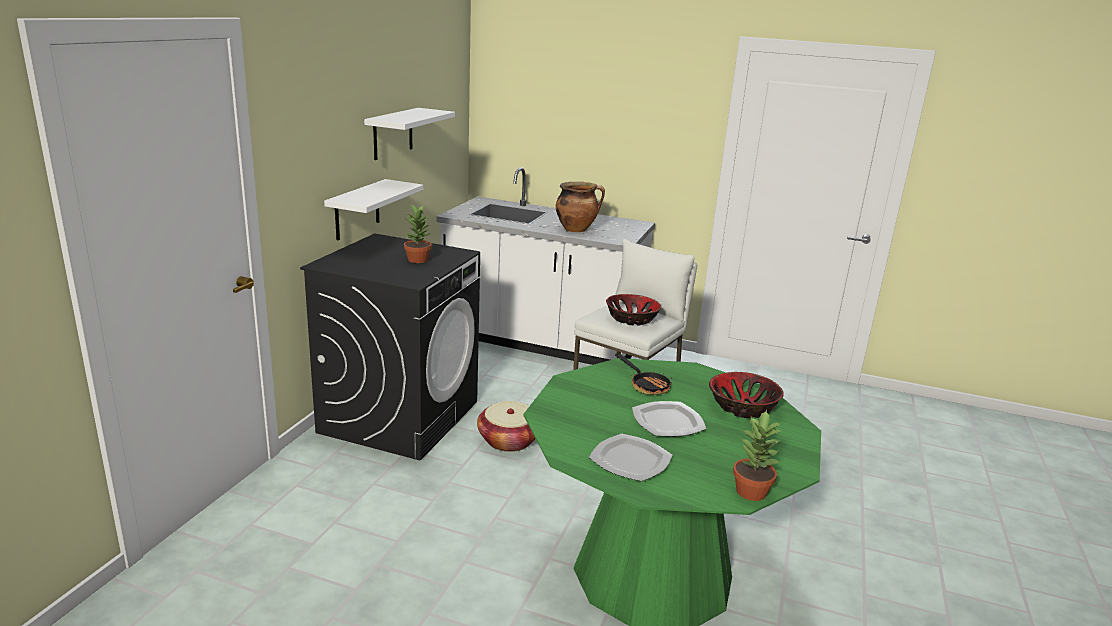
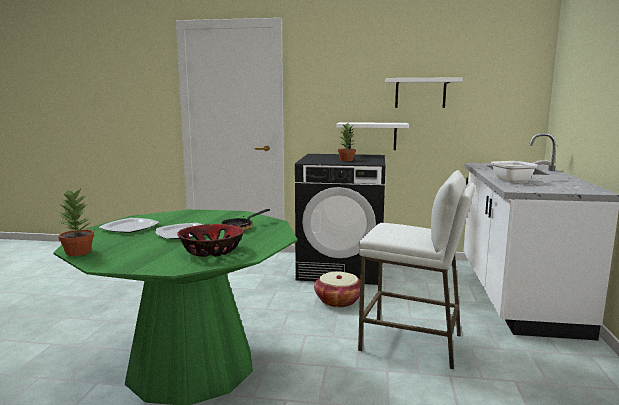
camera: 80 degrees right, 10 degrees down
cooking pot [556,182,605,232] -> frying pan [491,160,551,182]
bowl [606,294,661,326] -> none

